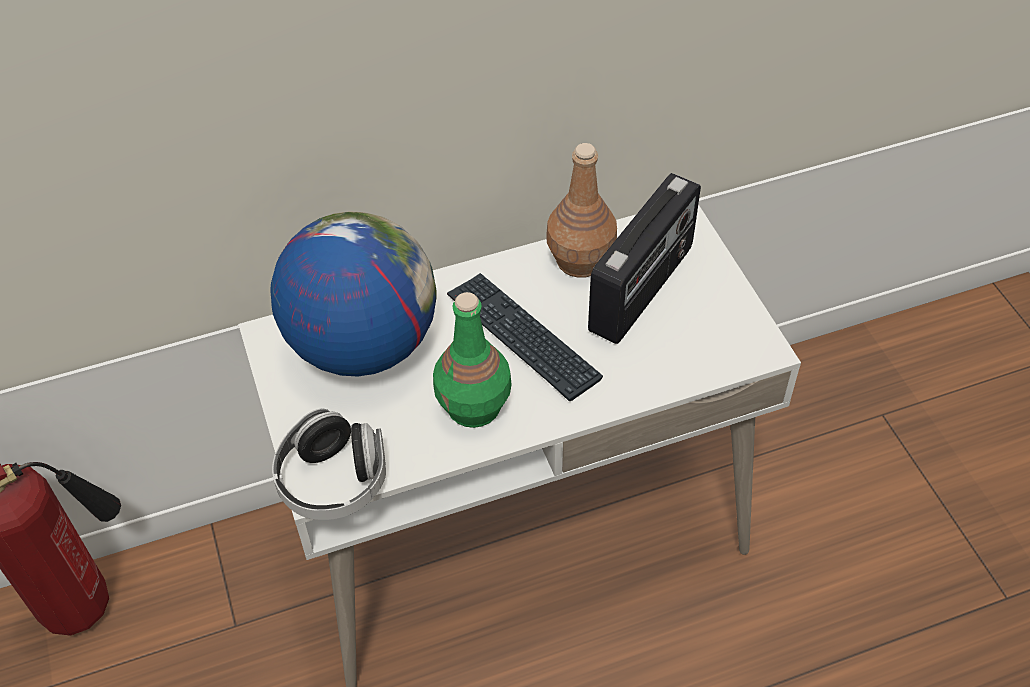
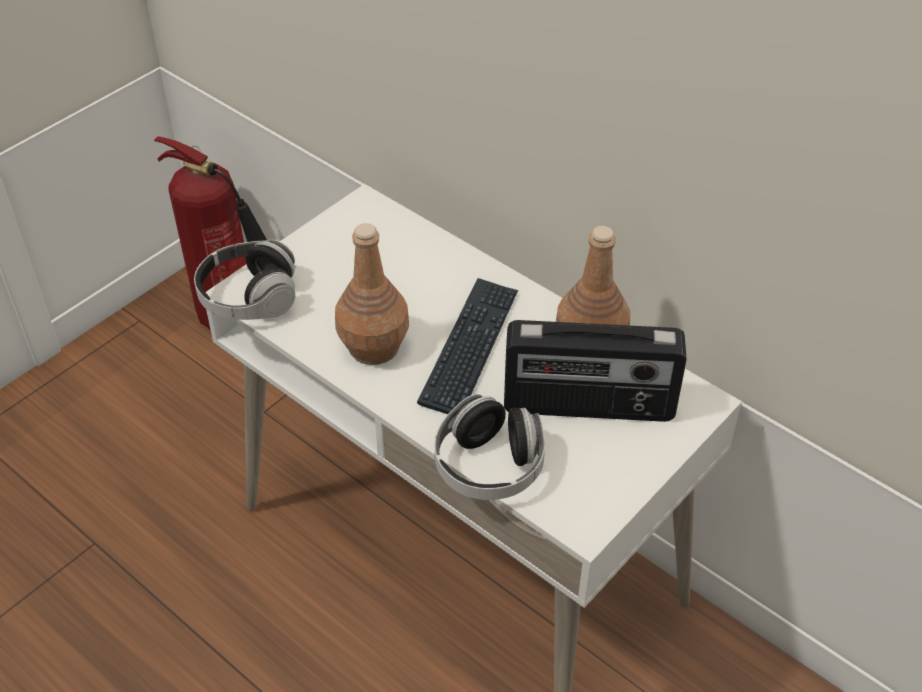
camera: 60 degrees right, 5 degrees down
globe [270,211,437,377] -> none
green bottle [433,292,512,428] -> brown bottle [335,223,409,365]
none -> headphones [434,394,545,500]

